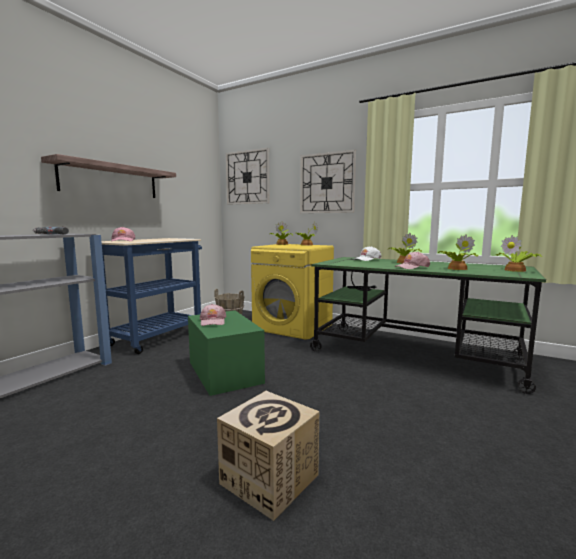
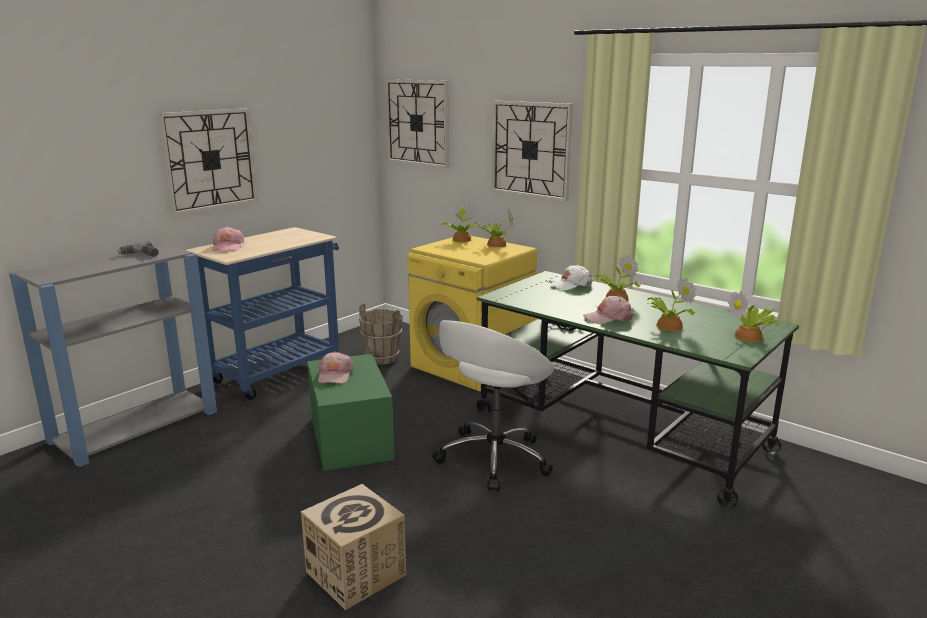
camera: 10 degrees right, 10 degrees up
shelf [41,154,176,198] -> wall clock [158,108,258,215]
none -> white office chair [432,320,554,491]

